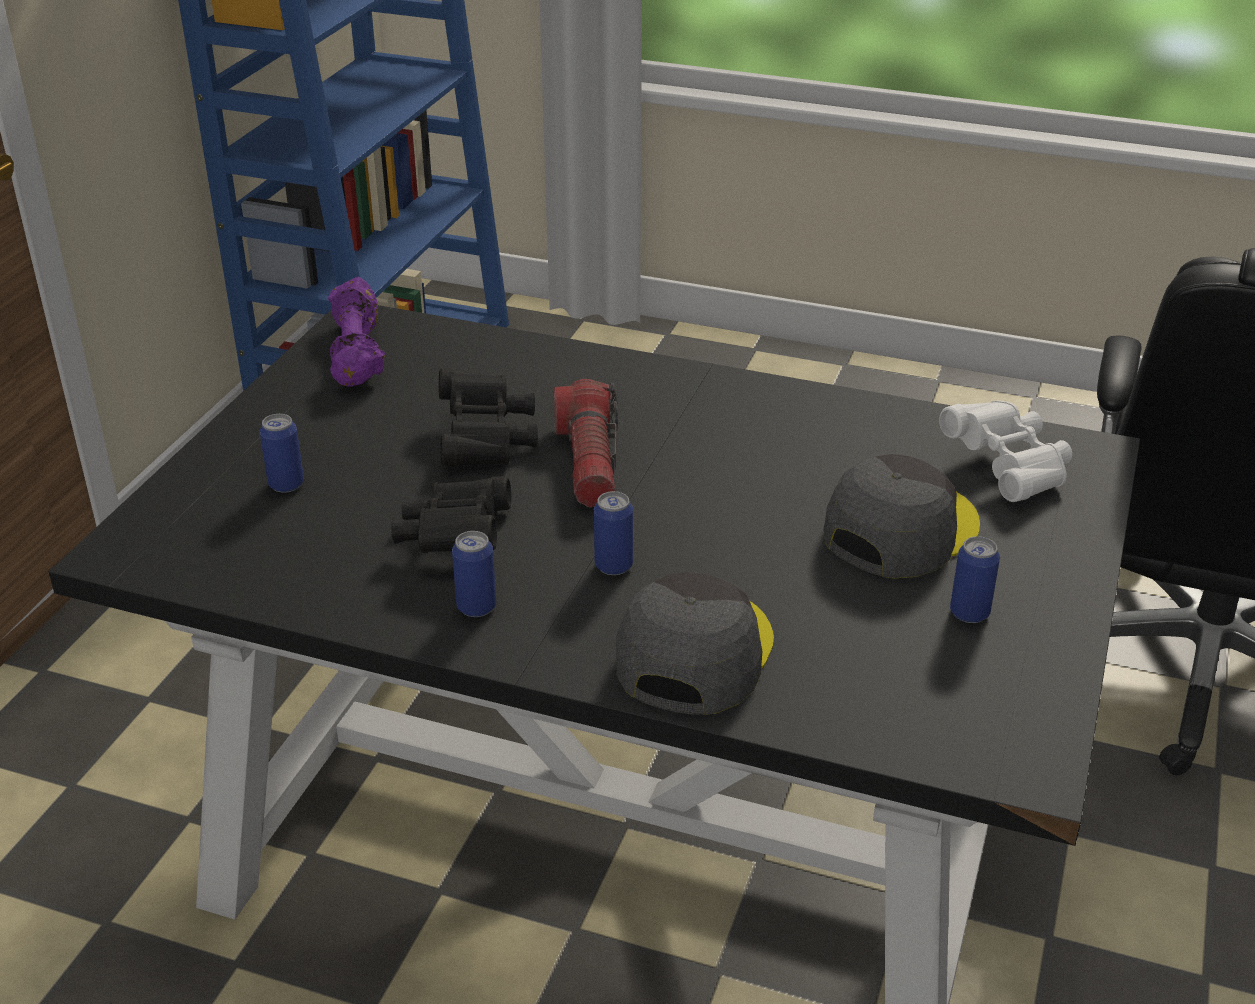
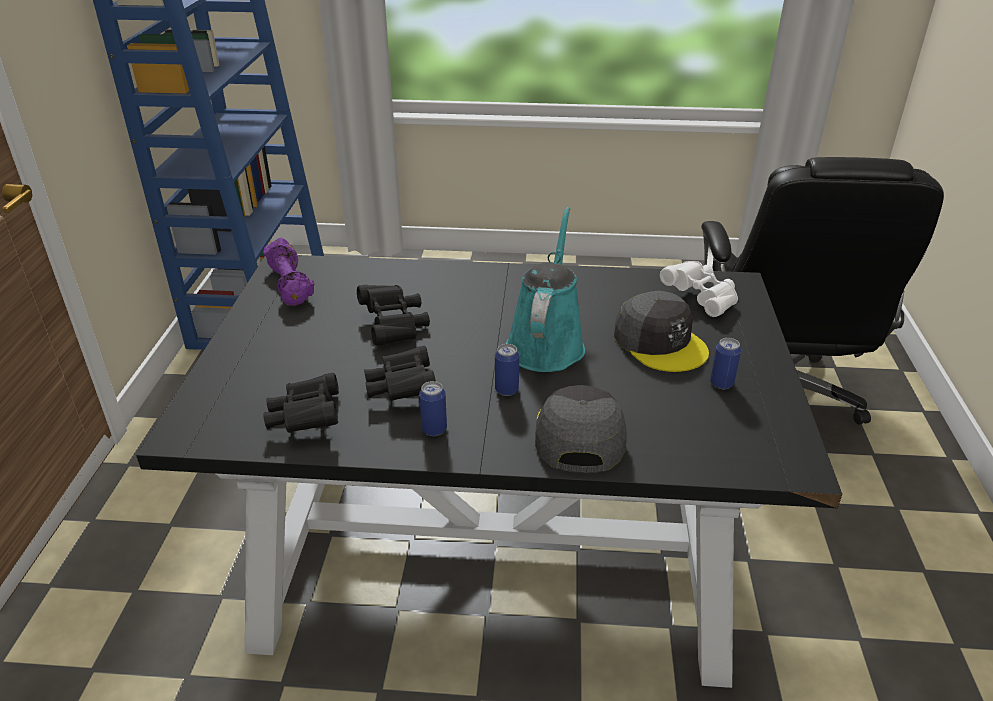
camera: 15 degrees left, 0 degrees up
can [260,414,304,493] -> none
flashlight [553,379,618,508] -> none
grey cap [824,454,980,578] -> grey cap turned 120 degrees clockwise [614,291,709,372]
none -> black binoculars [264,373,339,433]
none -> turquoise watering can [506,207,585,372]

